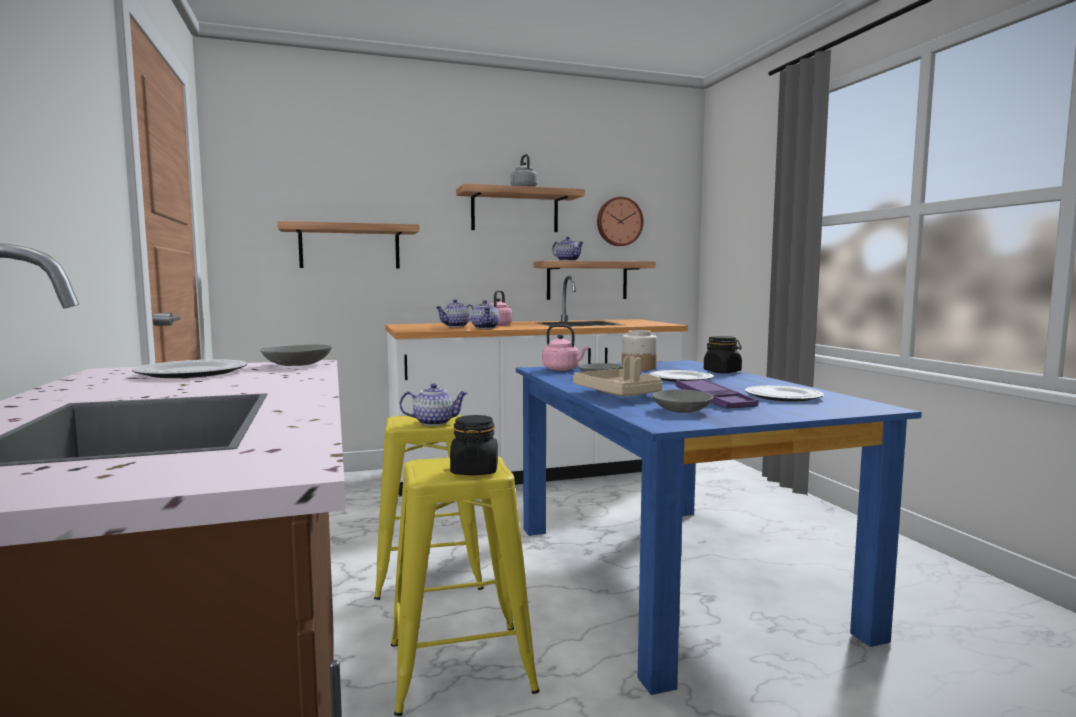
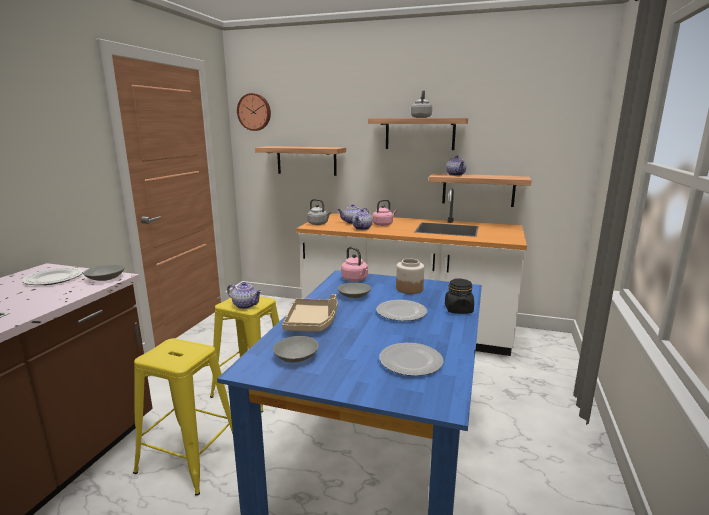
camera: 35 degrees right, 10 degrees up
black jar [450,415,498,475] -> none
wall clock [597,197,644,246] -> wall clock moved to [237,93,271,131]
purple tray [676,379,759,409] -> none
none -> grey kettle [307,199,331,225]

